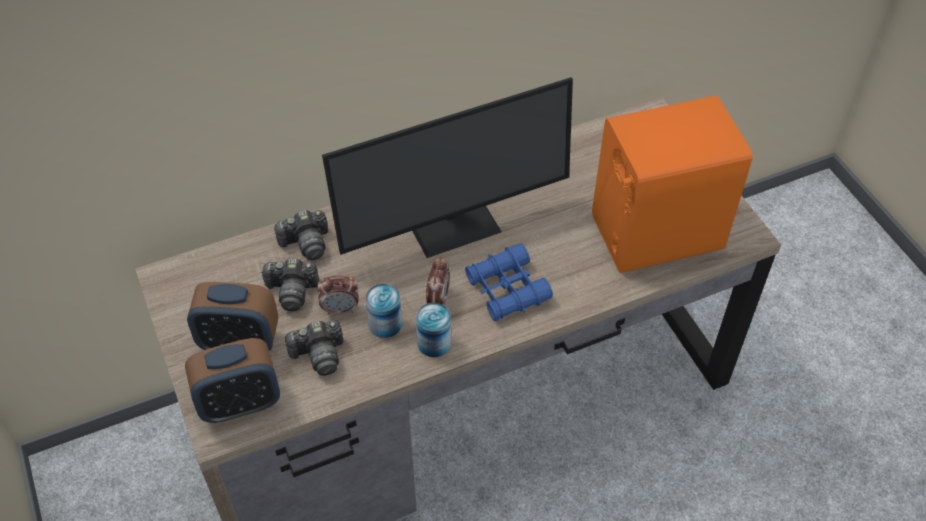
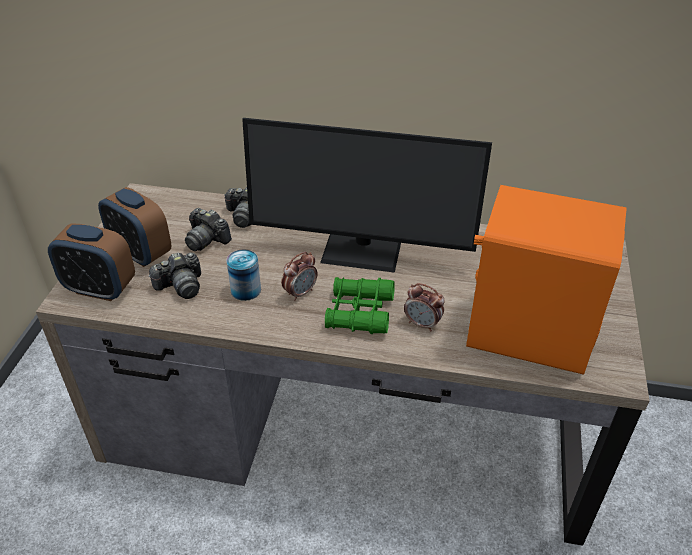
camera: 35 degrees right, 10 degrees down
camera [284,320,344,376] -> camera turned 45 degrees counterclockwise [149,252,201,299]
alarm clock [317,275,359,315] -> alarm clock moved to [404,283,445,331]
can [416,303,451,357] -> none
blue binoculars [465,244,553,321] -> green binoculars [325,277,395,334]

